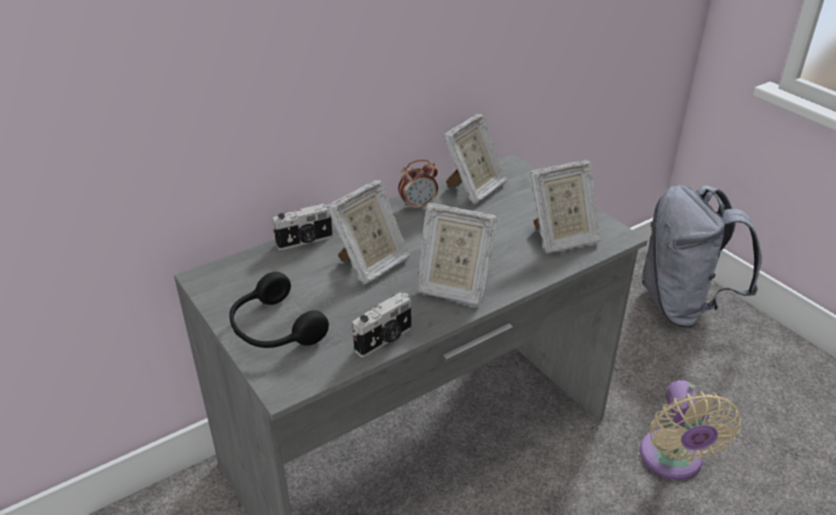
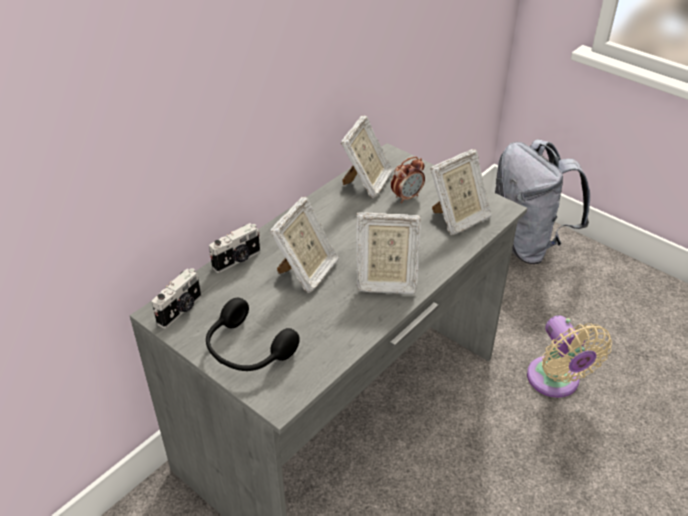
camera: 15 degrees left, 5 degrees up
camera [353,292,411,357] -> camera moved to [152,268,201,328]
alarm clock [398,160,438,211] -> alarm clock moved to [391,156,425,203]

